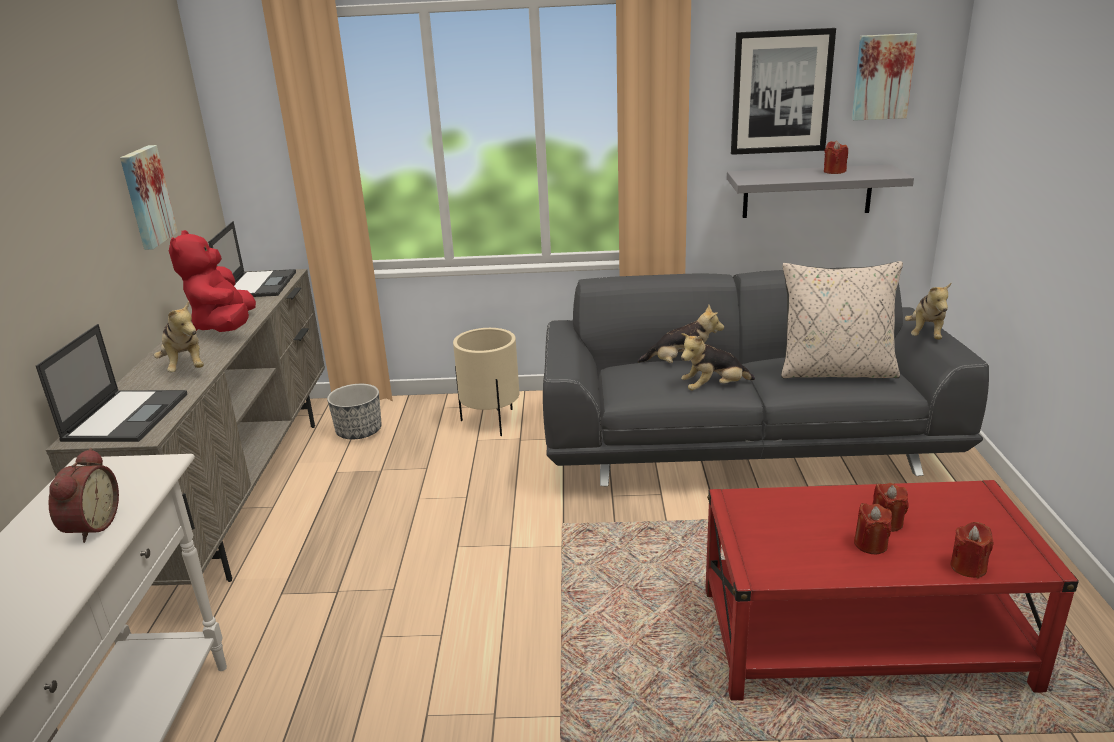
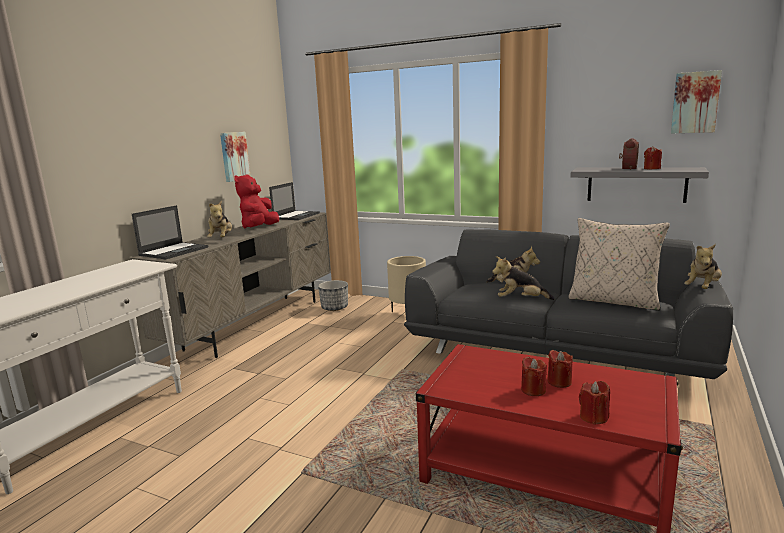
camera: 25 degrees right, 10 degrees down
alarm clock [48,448,119,543] -> alarm clock moved to [619,138,639,170]
picture [731,28,836,155] -> none

